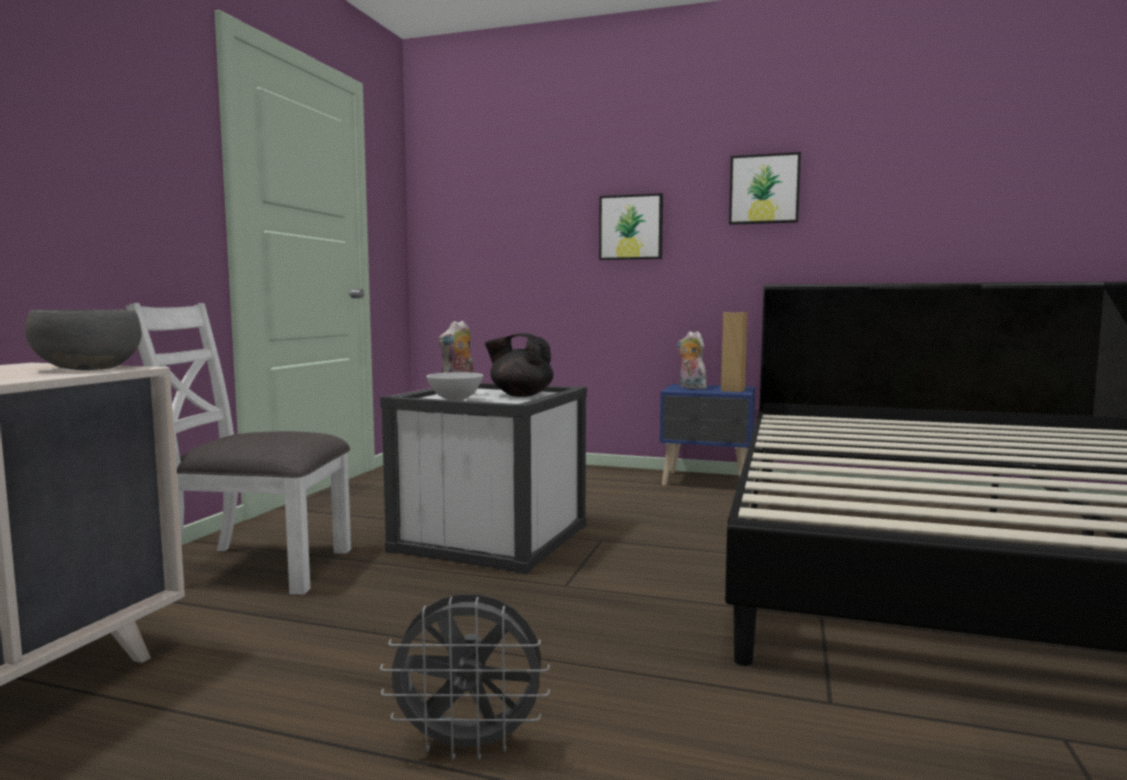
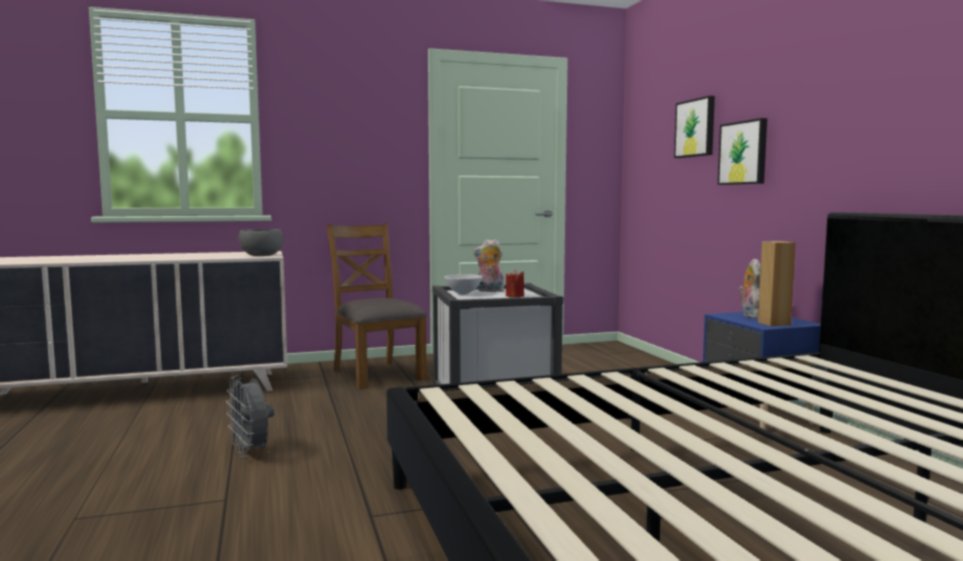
camera: 55 degrees right, 0 degrees up
white chair [125,303,351,594] -> brown chair [327,223,427,390]
black teapot [485,333,554,397] -> red candle [506,269,524,297]
picture [729,152,801,225] -> picture moved to [674,96,715,158]

